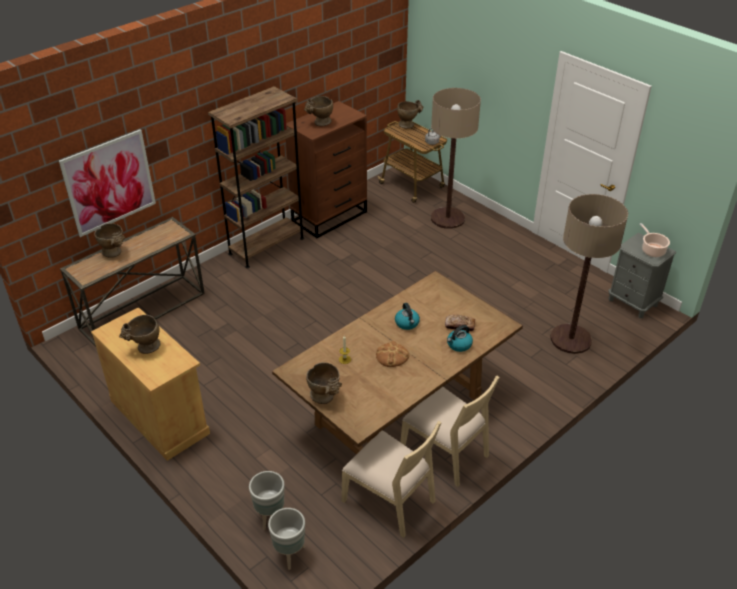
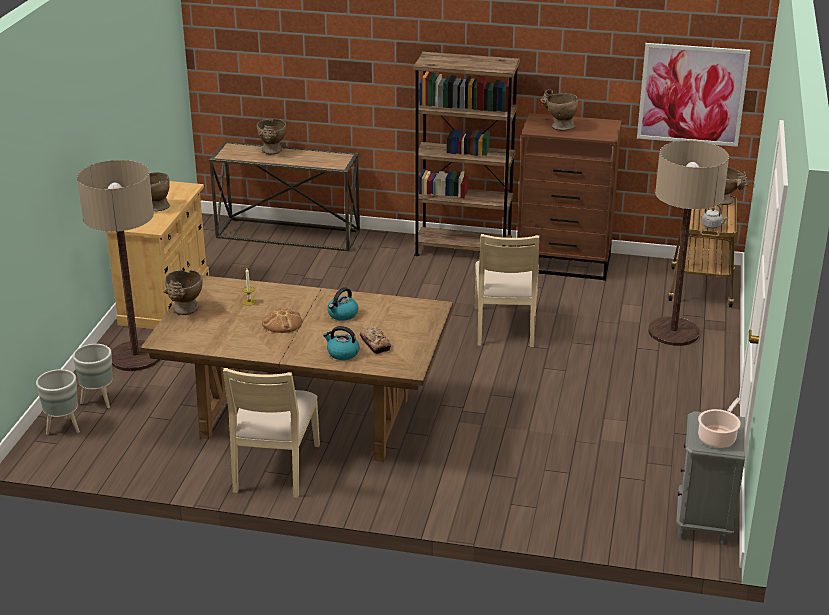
camera: 55 degrees right, 10 degrees down
picture [59,129,156,237] -> picture moved to [637,43,750,147]
beige chair [341,421,441,538] -> beige chair moved to [475,234,539,347]
floor lamp [551,194,628,354] -> floor lamp moved to [77,160,160,371]

